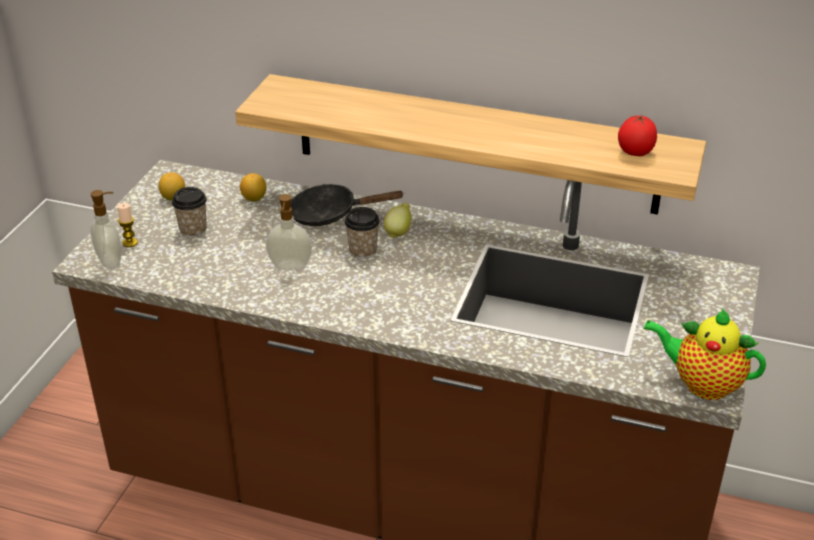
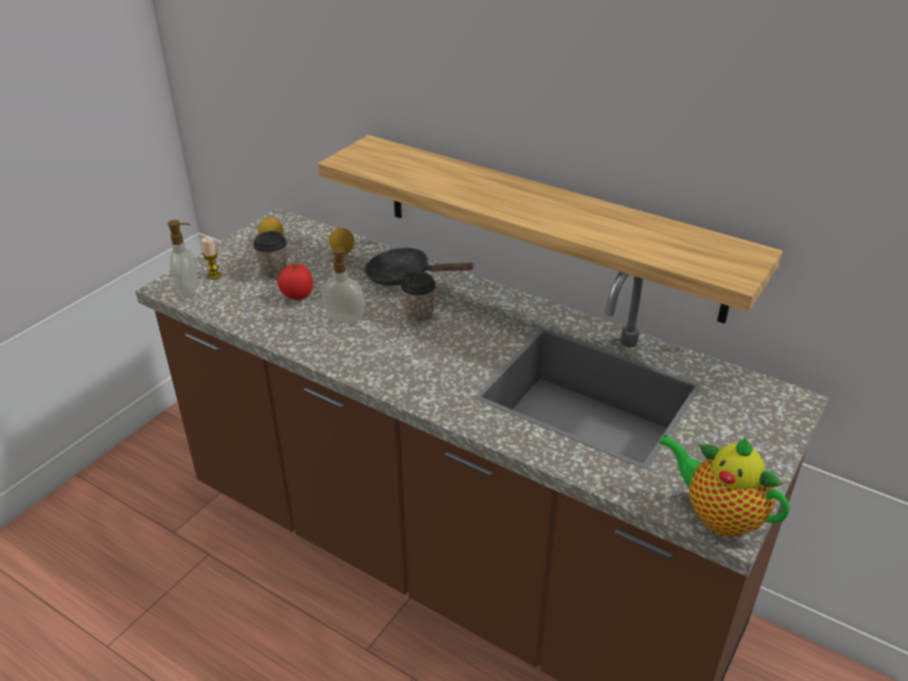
camera: 15 degrees right, 0 degrees up
lemon [384,203,412,238] -> none
tomato [618,114,657,156] -> tomato moved to [277,263,313,300]

